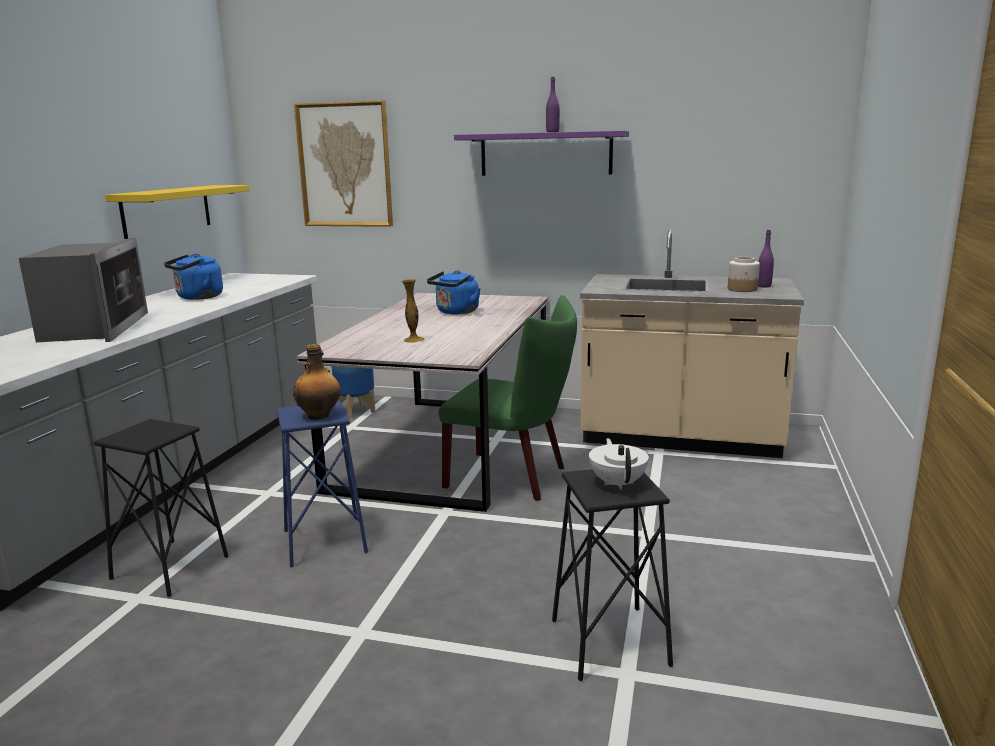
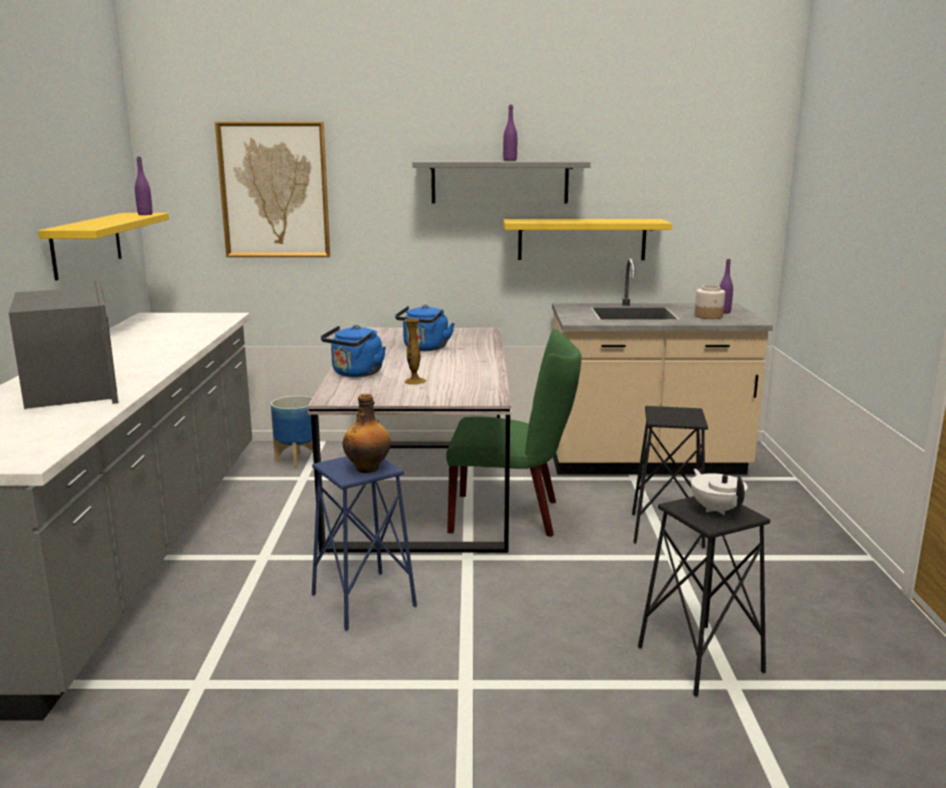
camera: 15 degrees left, 0 degrees up
black stool [94,419,228,597] -> black stool moved to [632,406,708,549]
blue kettle [164,253,223,300] -> blue kettle moved to [321,325,386,377]
purple shelf [454,130,629,176] -> grey shelf [412,161,591,203]
none -> purple bottle [135,157,153,215]
none -> yellow shelf [503,219,672,260]

